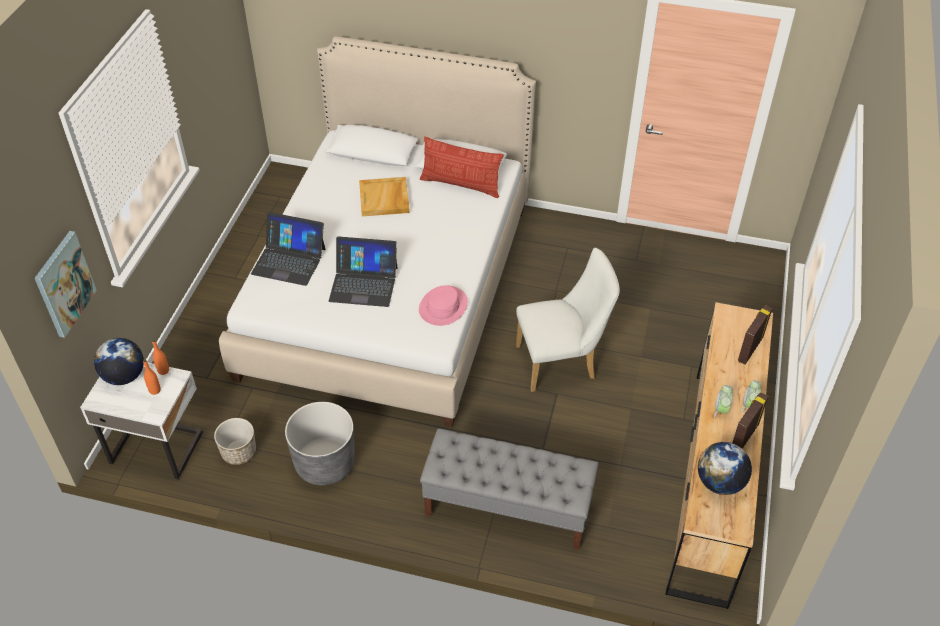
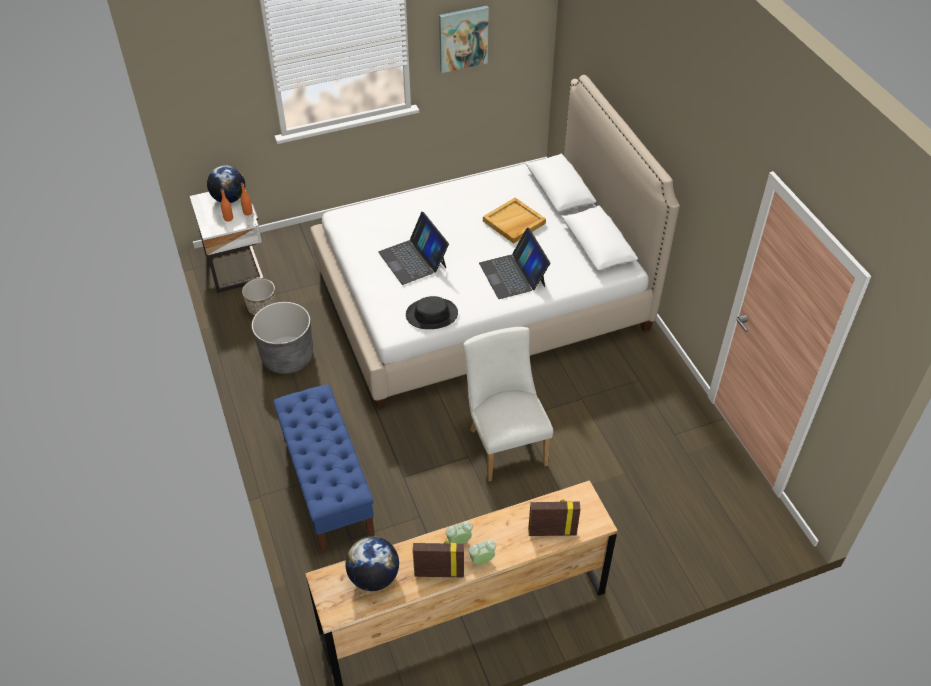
camera: 55 degrees right, 0 degrees up
picture [35,231,97,338] -> picture moved to [439,6,489,73]
laptop [251,212,326,286] -> laptop moved to [479,227,550,299]
pink hat [419,285,468,326] -> black hat [406,296,458,329]
pillow [420,137,504,198] -> none
grey bench [420,428,598,550] -> blue bench [273,384,375,552]
white chair [516,248,620,392] -> white chair turned 150 degrees counterclockwise [463,327,553,482]

